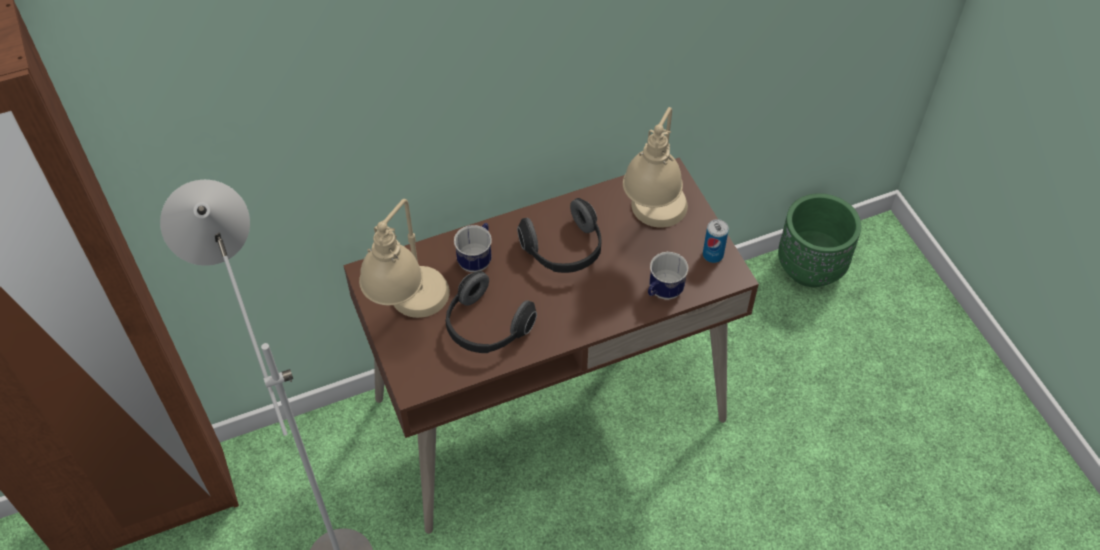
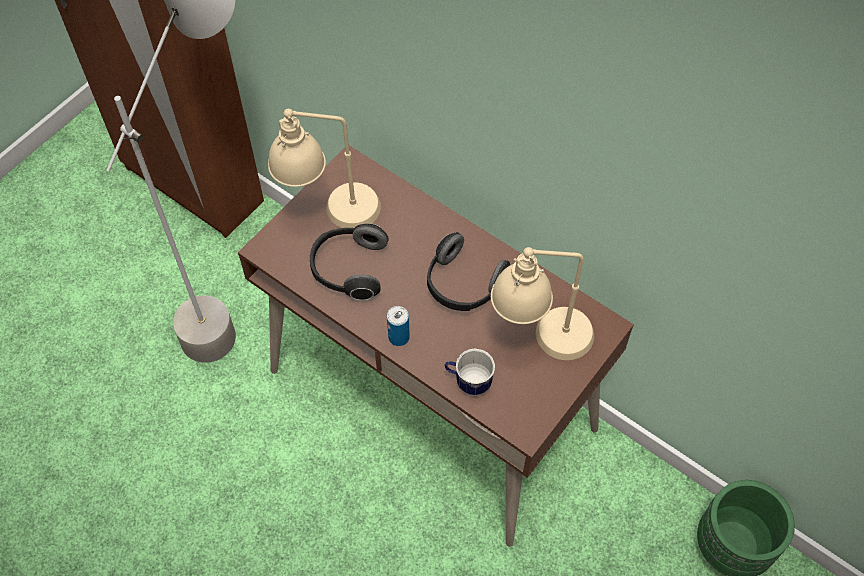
camera: 60 degrees right, 5 degrees up
mug [454,223,492,272] -> none
can [703,219,729,263] -> can moved to [387,306,410,346]

